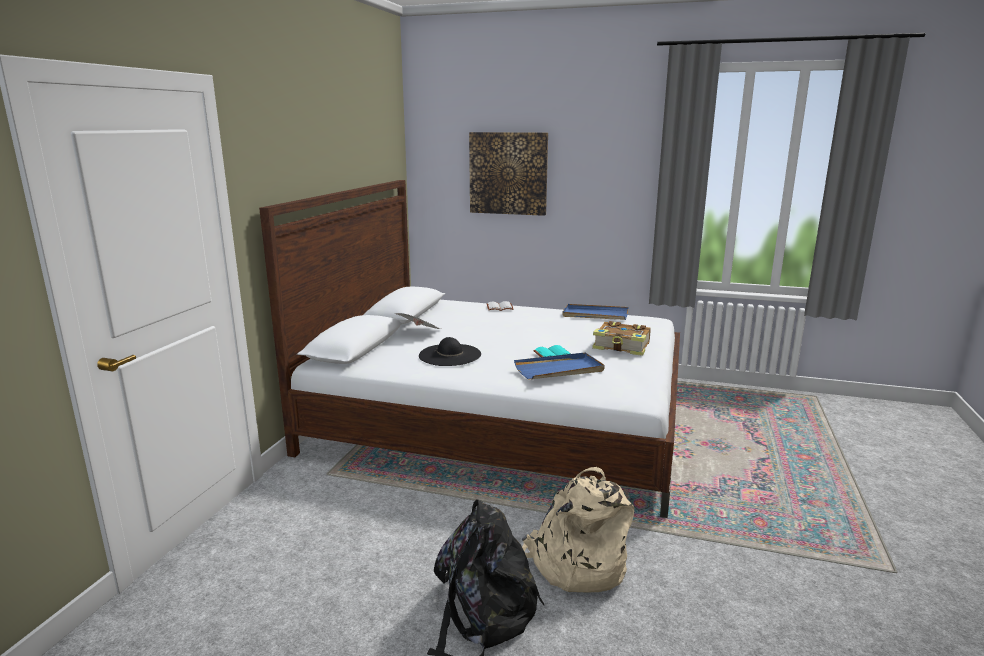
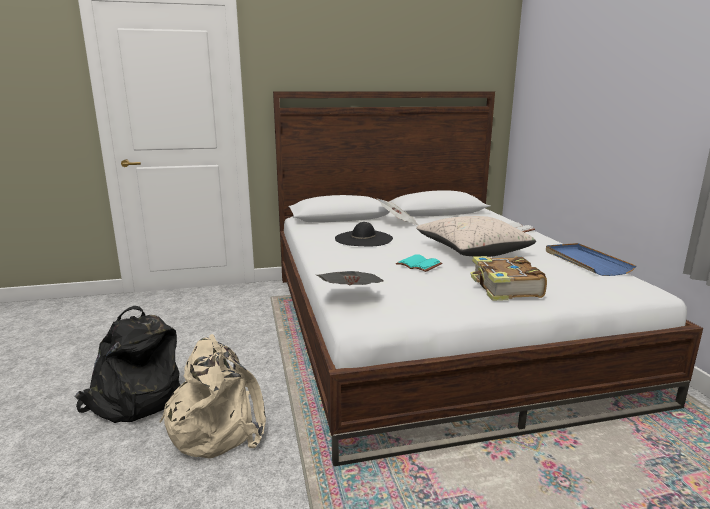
camera: 60 degrees right, 0 degrees up
picture [469,132,548,216] -> none
blue tray [514,352,605,379] -> none
none -> newspaper [316,271,384,285]
none -> beige pillow [416,216,536,257]

